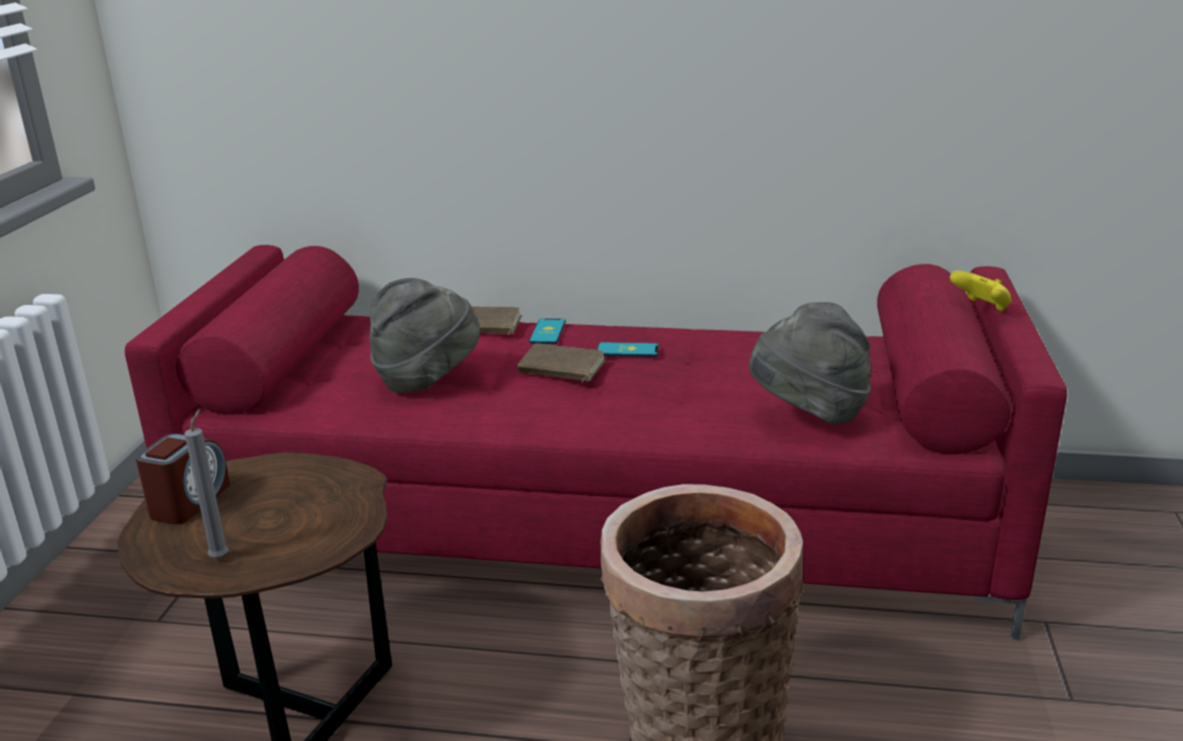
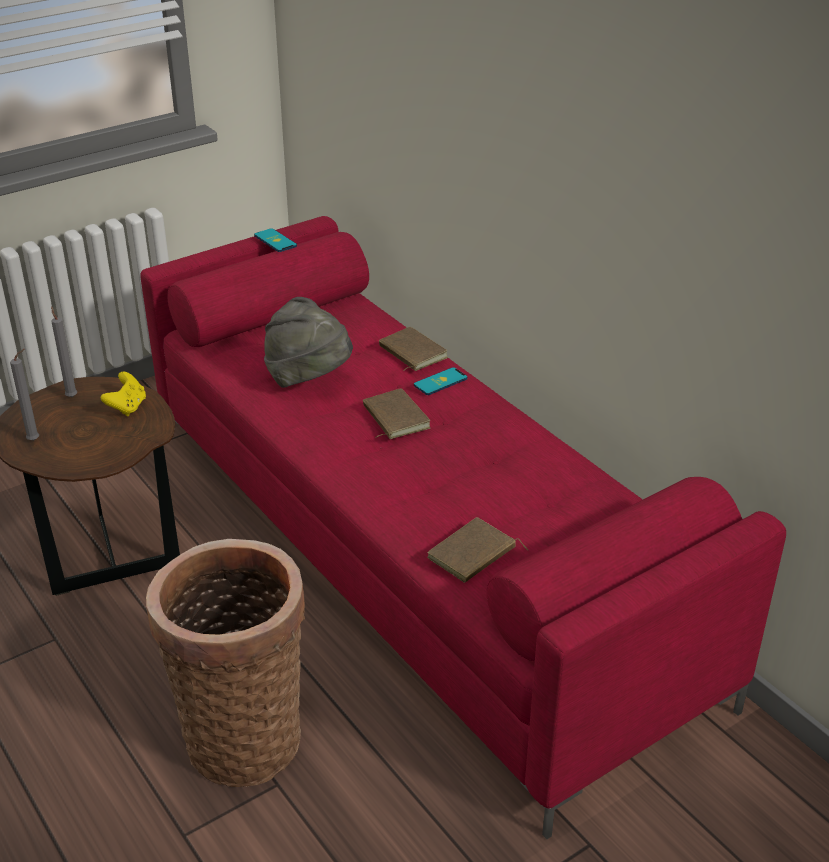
camera: 45 degrees right, 10 degrees up
alarm clock [136,434,230,524] -> grey candle [51,306,77,397]
phone [597,342,659,357] -> phone moved to [254,228,297,252]
grey hat [749,302,871,424] -> brown book [427,517,528,583]
yellow game controller [950,271,1012,312] -> yellow game controller moved to [101,372,146,416]

